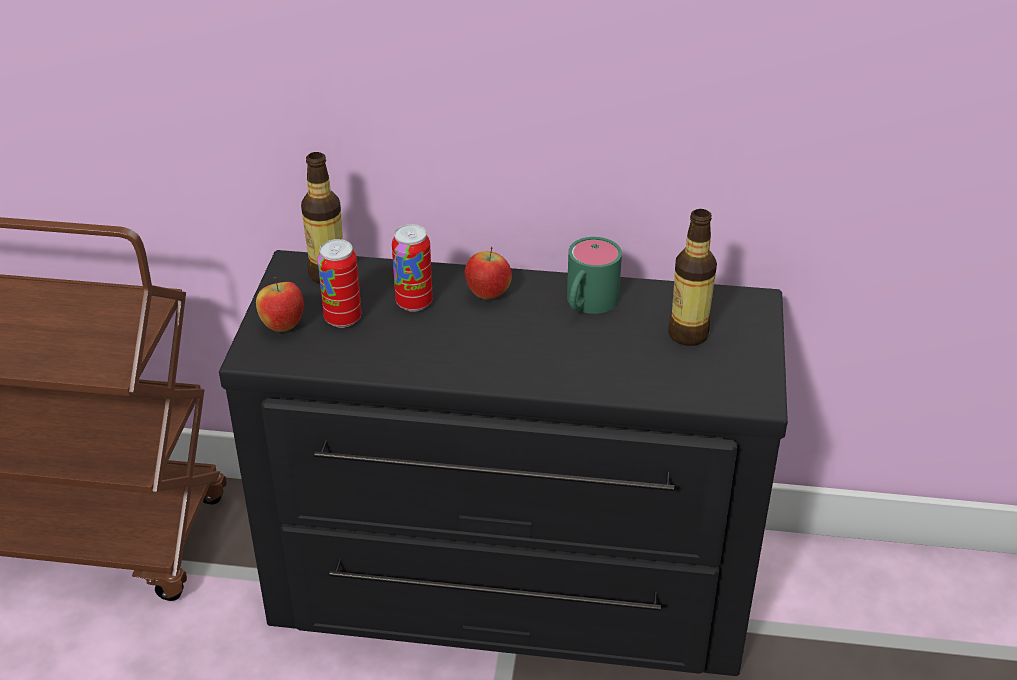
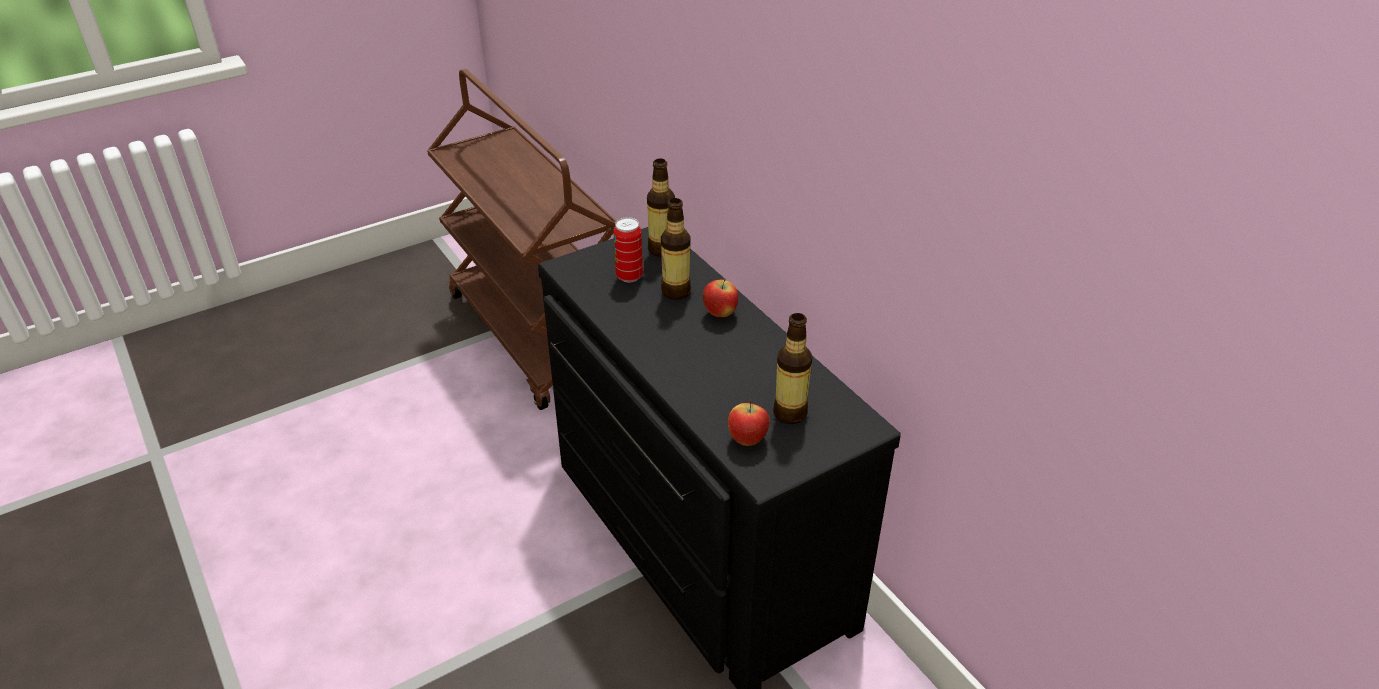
camera: 50 degrees right, 0 degrees up
apple [256,277,304,332] -> apple moved to [728,400,770,446]
can [392,224,433,312] -> bottle [661,198,691,300]
green mug [567,237,622,314] -> none

